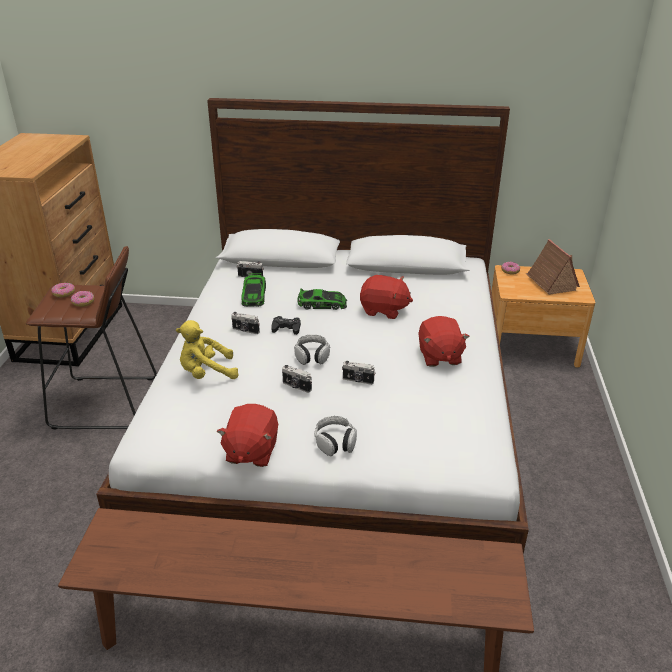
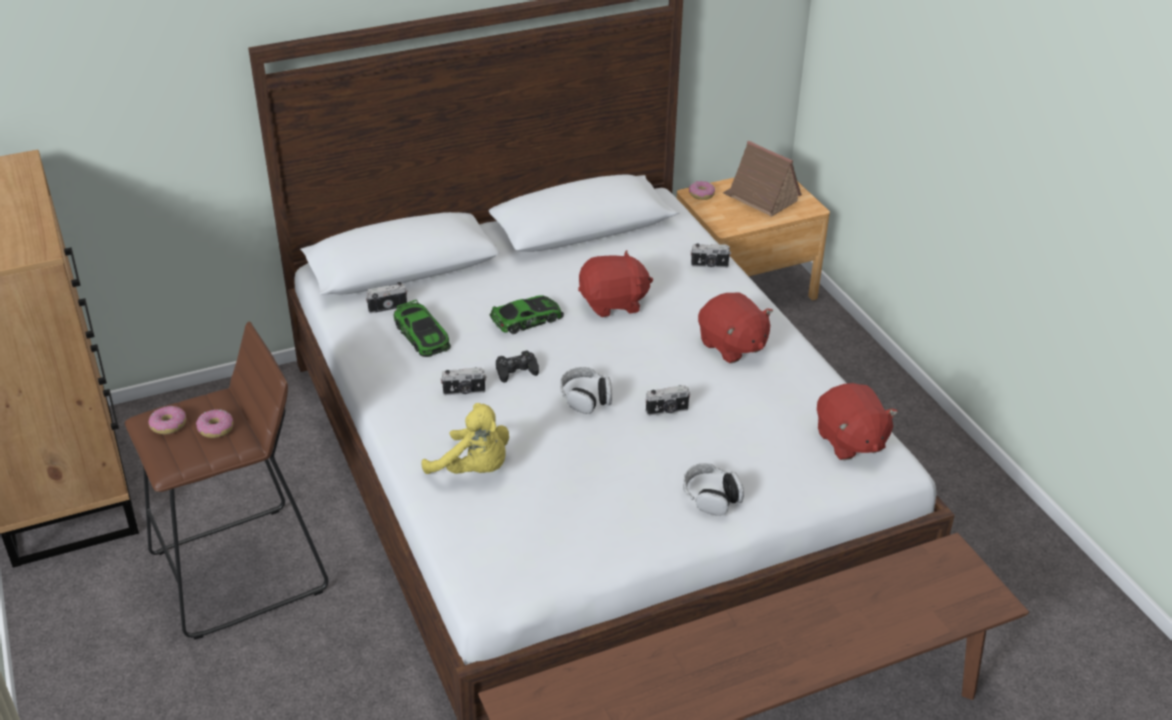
camera: 30 degrees left, 5 degrees up
yellow plush toy [176,320,238,379] -> yellow plush toy turned 105 degrees counterclockwise [422,403,509,474]
red plush toy [217,404,278,467] -> red plush toy moved to [817,383,898,460]
camera [282,365,312,393] -> camera moved to [690,244,731,268]

